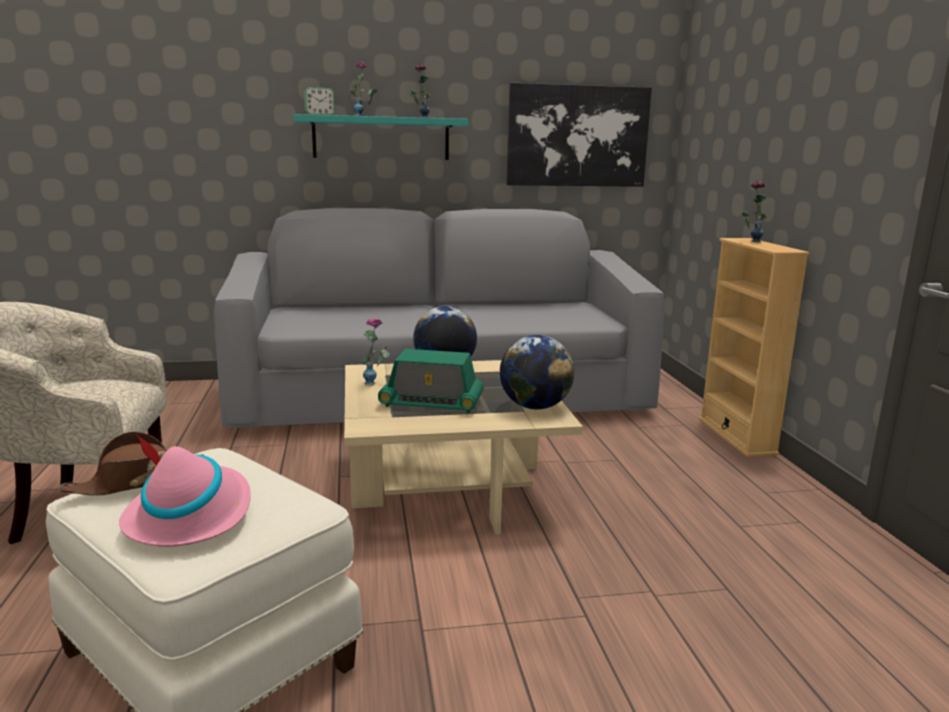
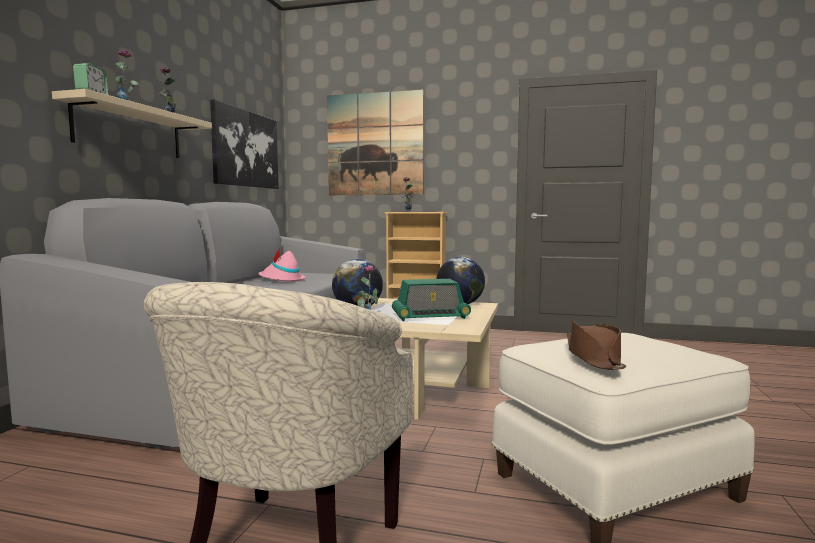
camera: 65 degrees left, 10 degrees down
pink hat [119,434,251,547] -> pink hat moved to [258,248,305,282]
turquoise shelf [293,114,469,160] -> beige shelf [52,89,212,158]
radio [378,349,484,413] -> radio turned 45 degrees clockwise [392,279,471,321]
none -> picture [327,89,424,195]

